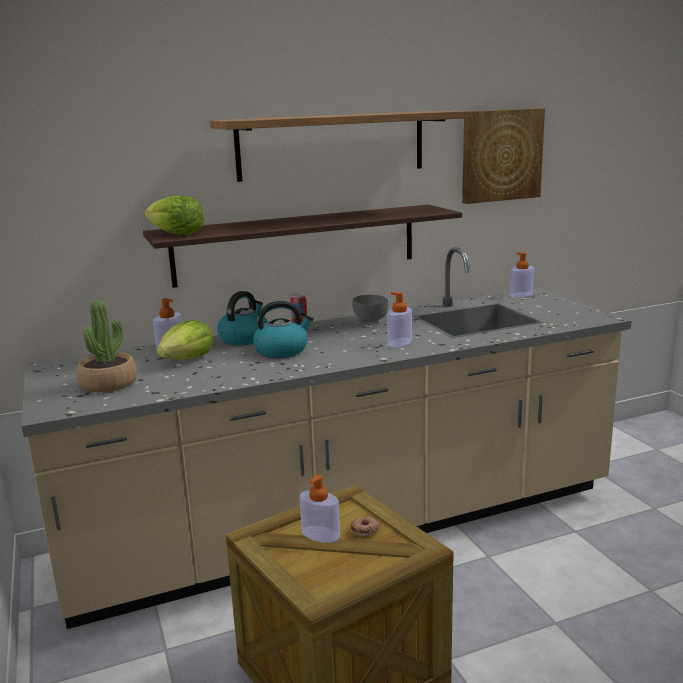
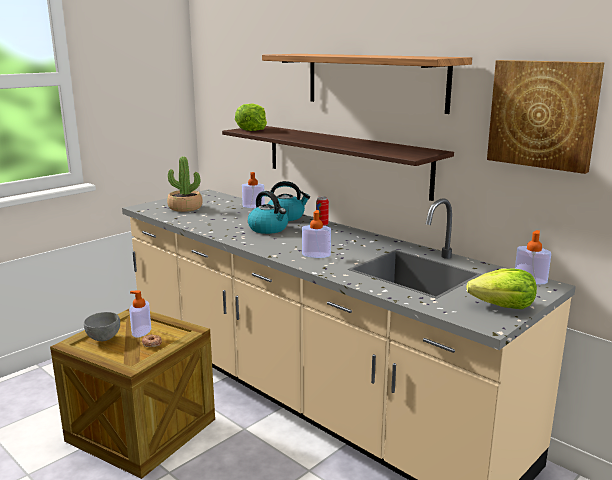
camera: 65 degrees right, 0 degrees up
lettuce [157,319,213,360] -> lettuce moved to [466,269,537,309]
grey bowl [352,295,388,322] -> grey bowl moved to [84,312,120,341]

